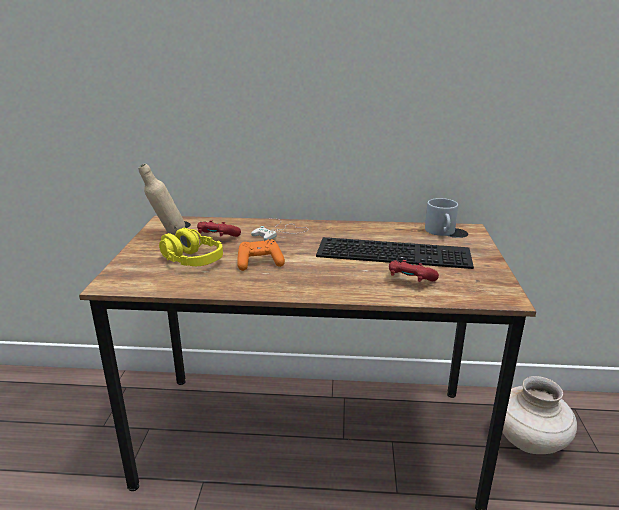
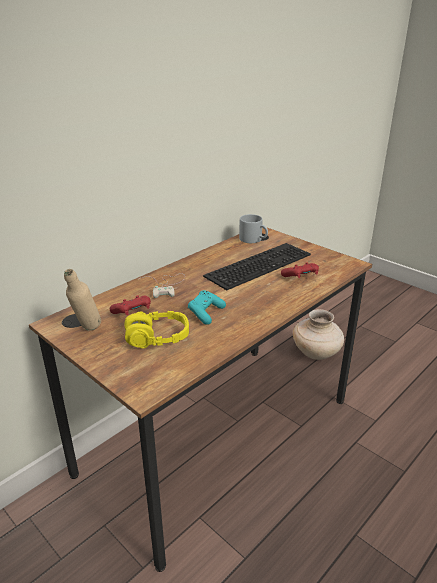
camera: 50 degrees left, 5 degrees up
orange game controller [237,239,285,271] -> turquoise game controller [188,290,226,325]

